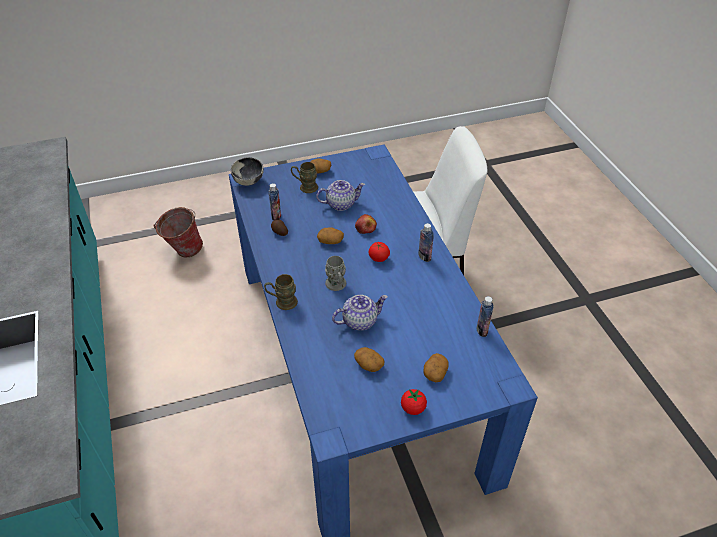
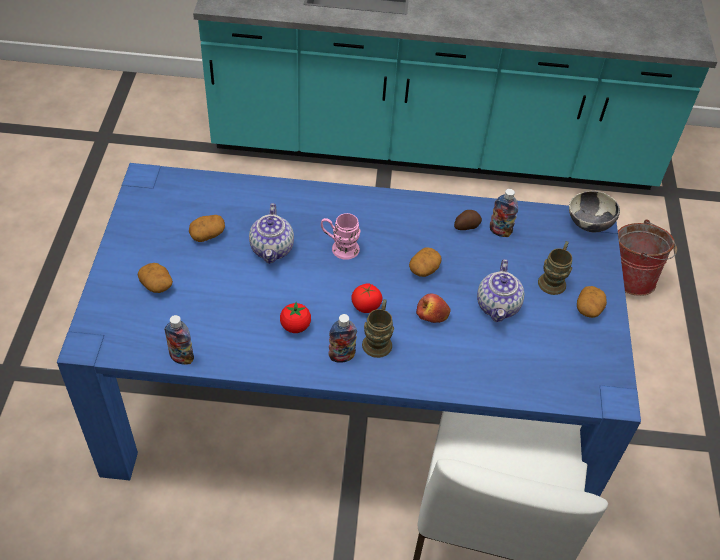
camera: 110 degrees right, 5 degrees up
brown mug [264,274,298,310] -> brown mug moved to [362,299,394,358]
grey mug [325,256,346,291] -> pink mug [321,213,361,260]
tomato [401,389,427,415] -> tomato moved to [280,302,311,333]

